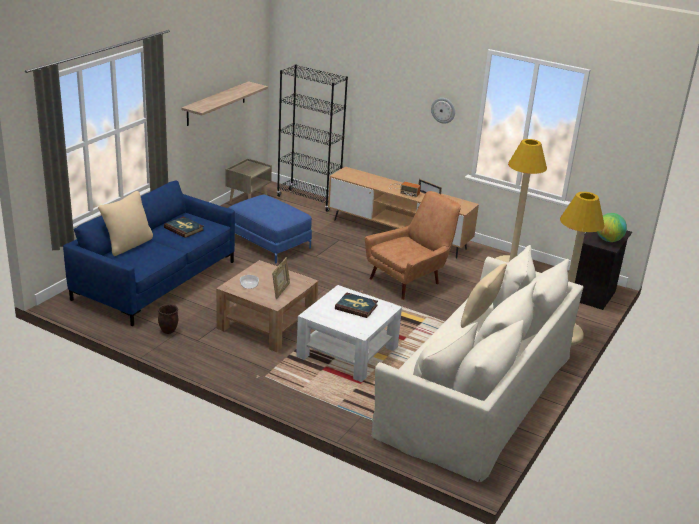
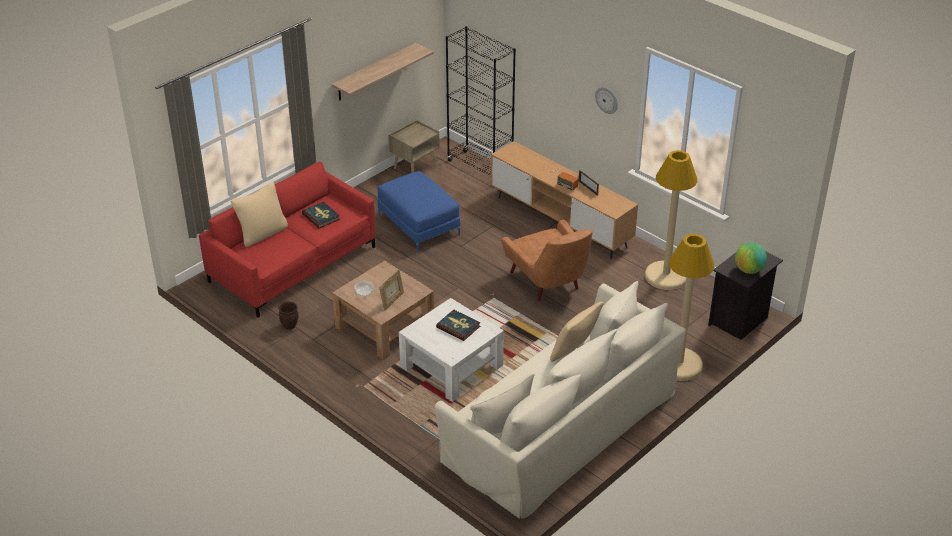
camera: 15 degrees right, 10 degrees up
blue sofa [63,181,235,326] -> red sofa [199,162,376,317]
brown armchair [365,191,461,300] -> brown armchair turned 90 degrees clockwise [501,220,593,302]

